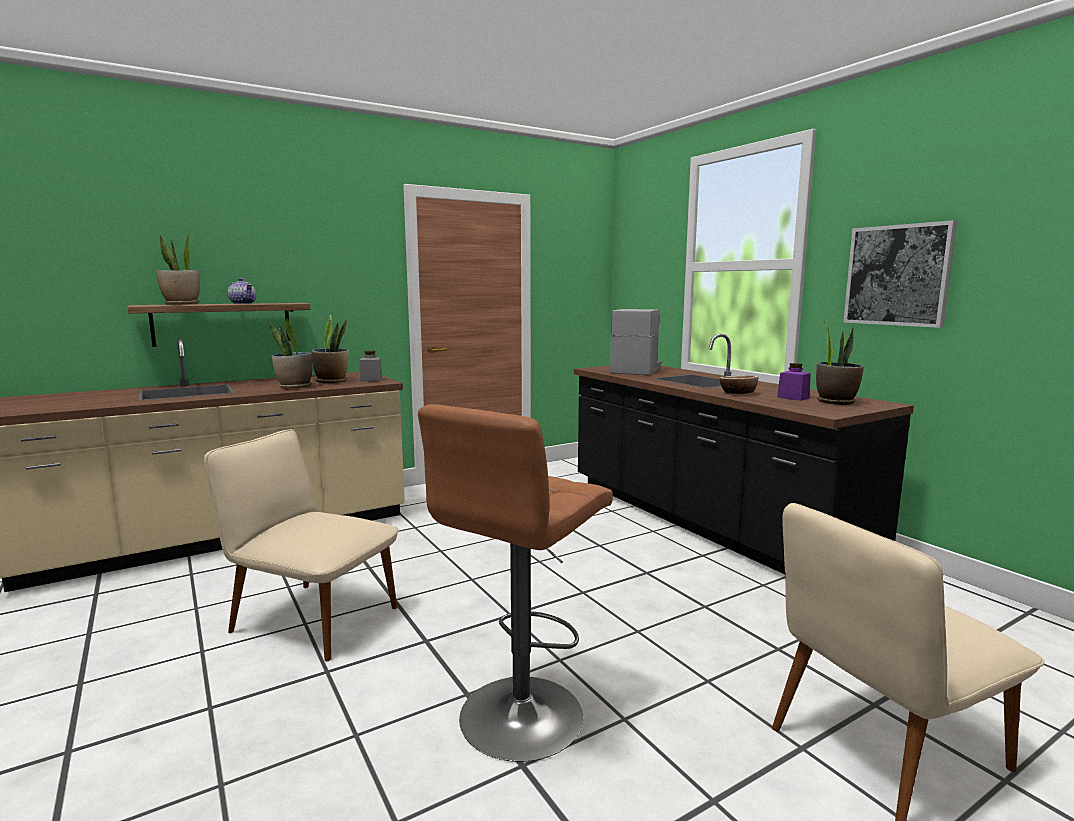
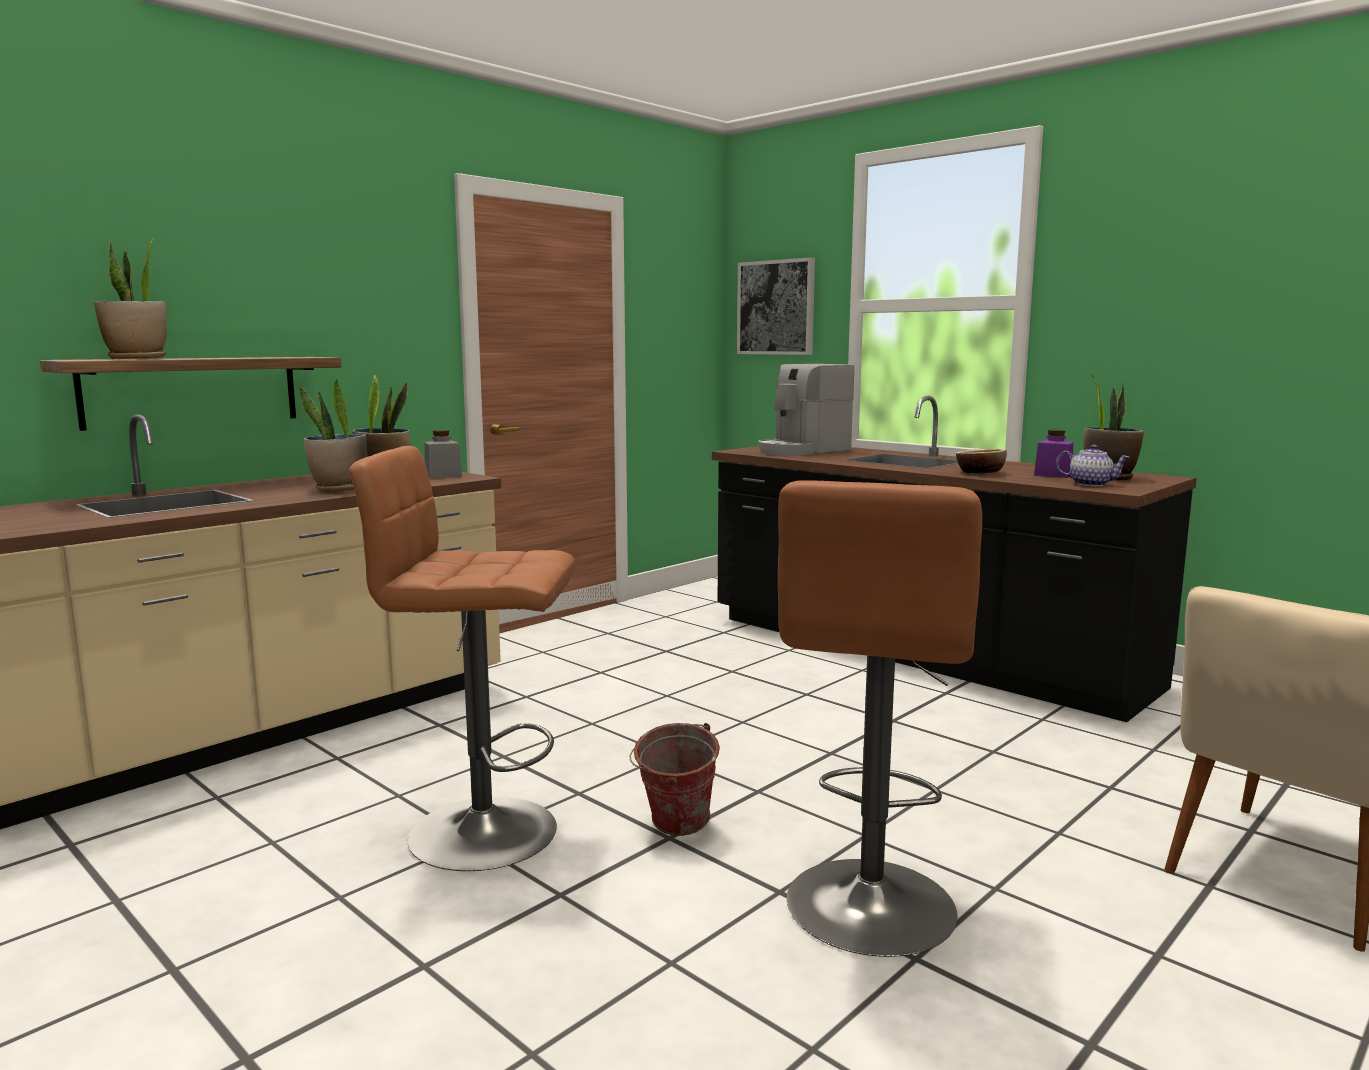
camera: 15 degrees left, 0 degrees up
beige chair [204,429,399,661] -> brown stool [349,446,575,871]
teapot [228,278,256,304] -> teapot moved to [1056,445,1130,486]
coffee machine [610,309,661,375] -> coffee machine turned 135 degrees counterclockwise [758,364,854,456]
picture [843,220,957,328] -> picture moved to [737,257,815,355]
none -> bucket [630,723,720,836]

